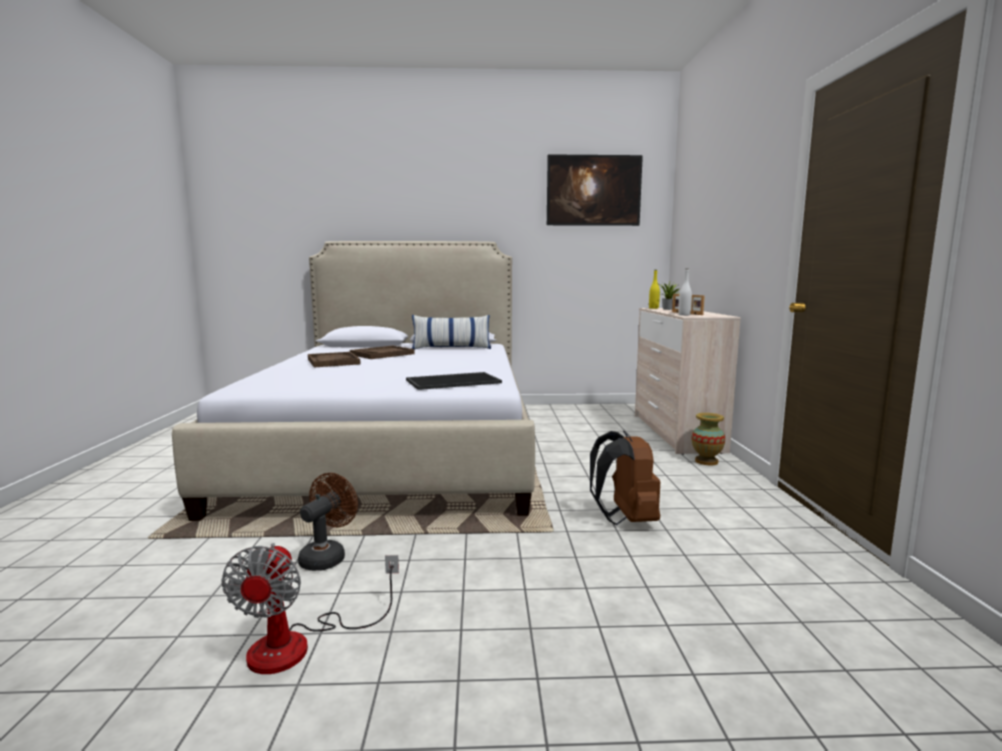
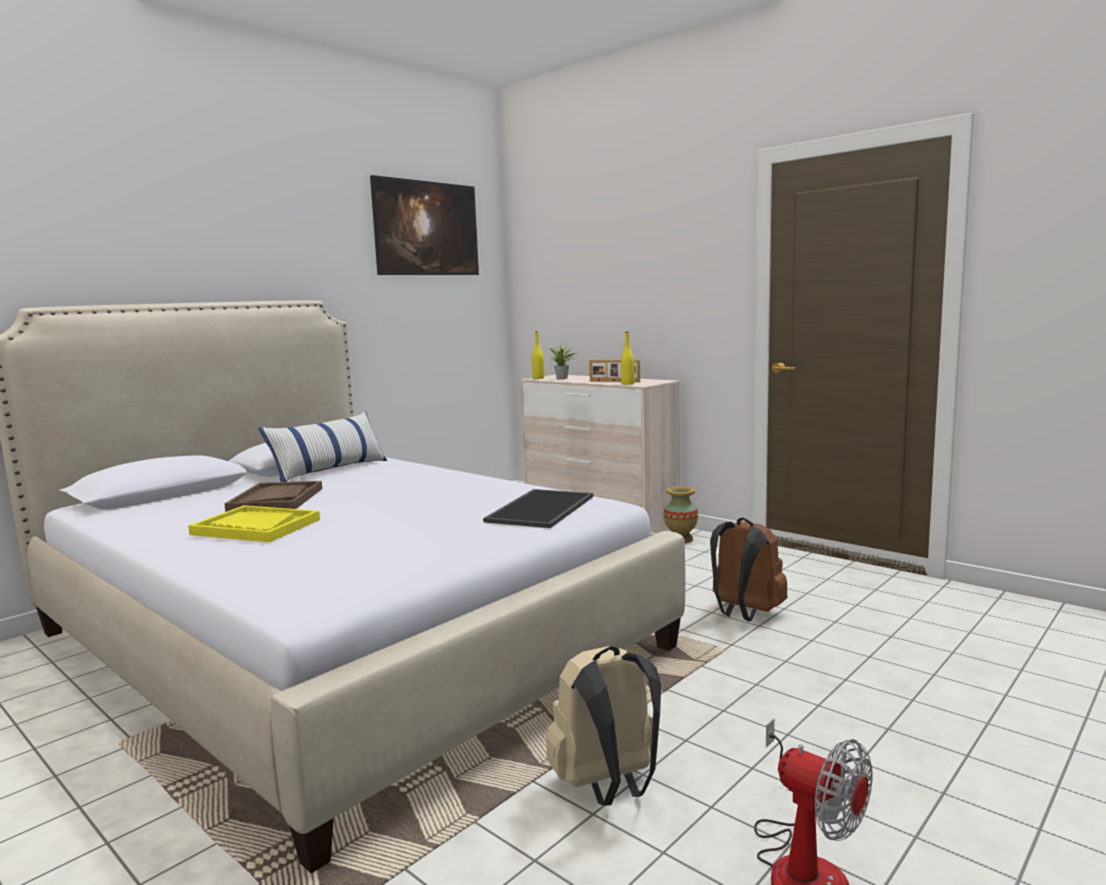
camera: 45 degrees left, 0 degrees up
brown fan [298,473,358,571] -> beige backpack [546,646,661,806]
brown tray [308,352,360,367] -> yellow tray [188,505,320,542]
white bottle [678,269,692,316] -> yellow bottle [621,332,635,385]

